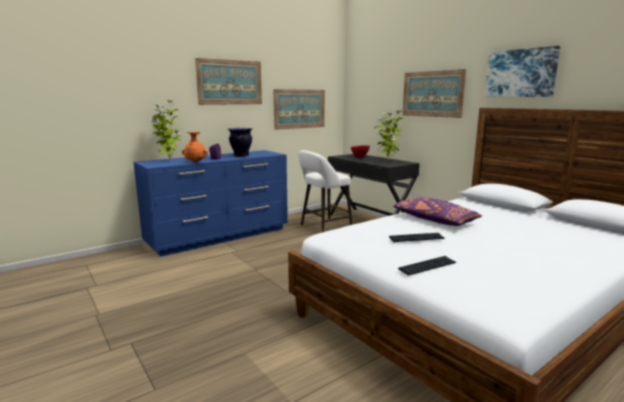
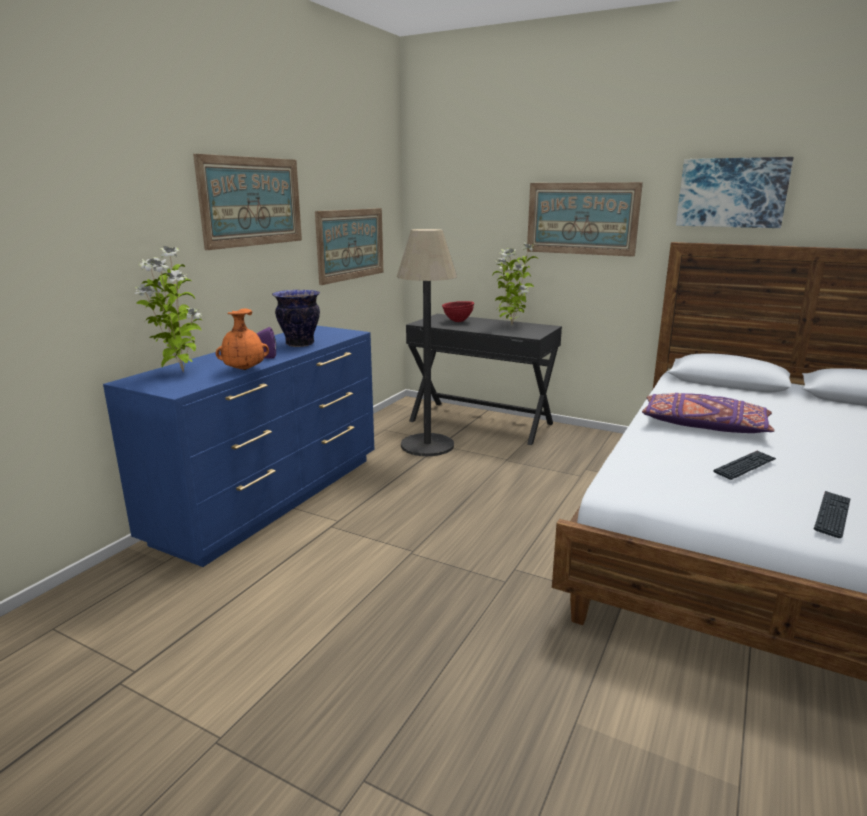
camera: 25 degrees left, 5 degrees up
white stool [298,150,352,232] -> floor lamp [397,229,457,456]

